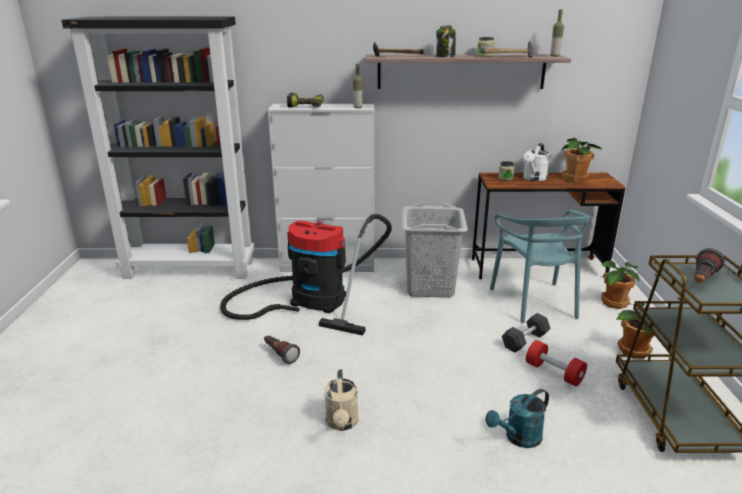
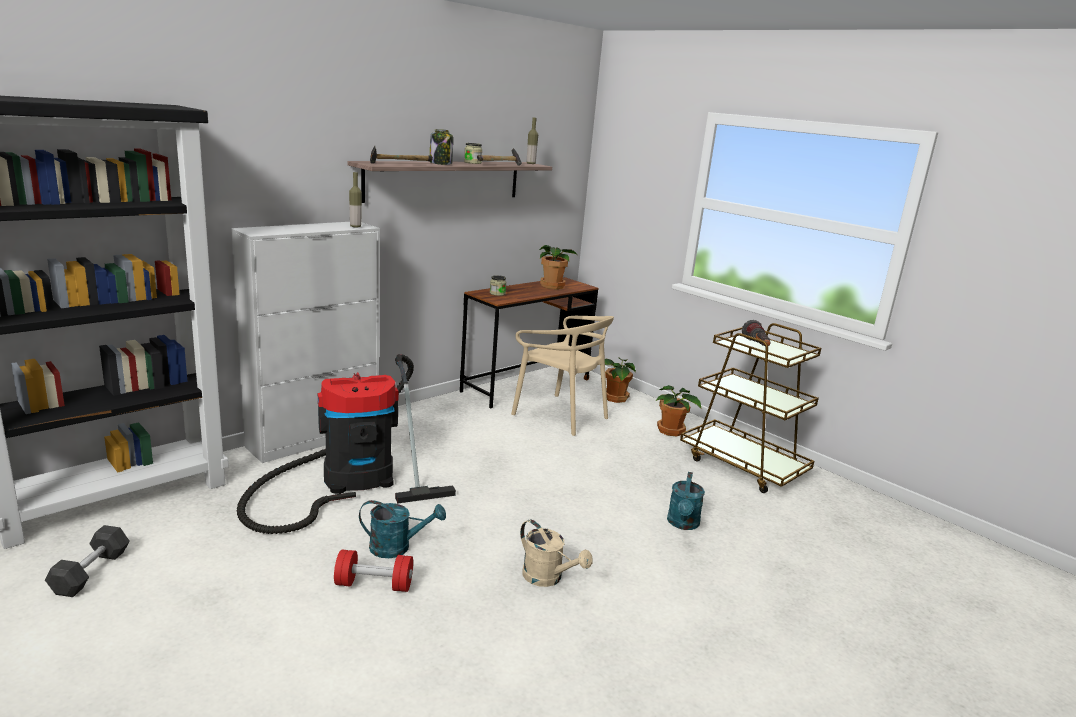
camera: 45 degrees left, 5 degrees down
flashlight [264,336,300,364] -> turquoise watering can [359,500,446,558]
power drill [287,93,324,108] -> none
grey laundry basket [402,202,468,298] -> none
turquoise chair [490,210,591,323] -> beige chair [511,316,614,436]
grey dumbbell [502,313,551,353] -> grey dumbbell moved to [45,525,130,597]
white watering can [523,143,550,181] -> none
red dumbbell [526,340,587,386] -> red dumbbell moved to [334,550,413,592]

